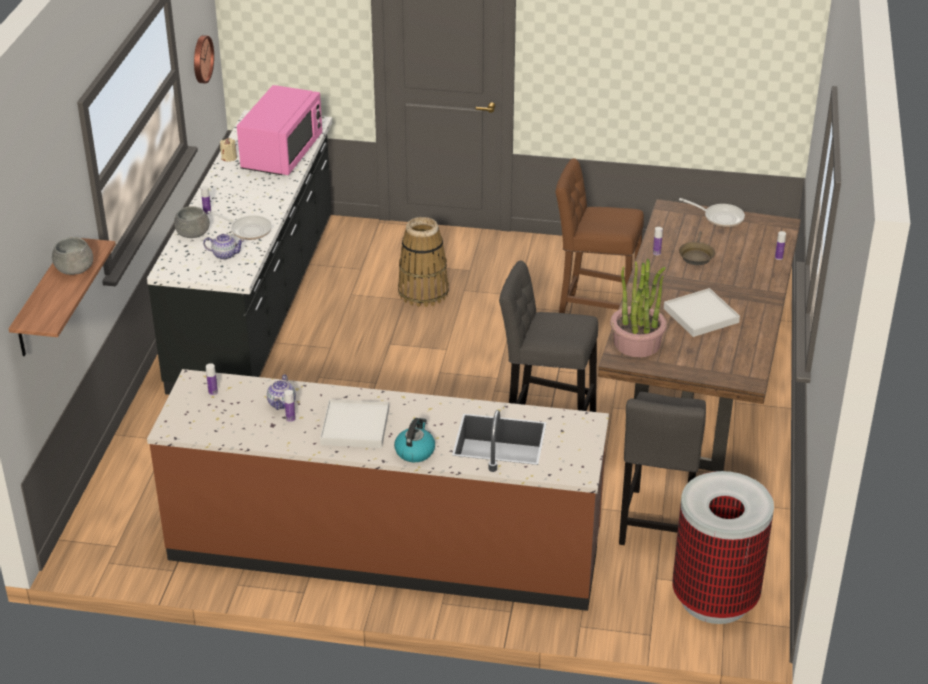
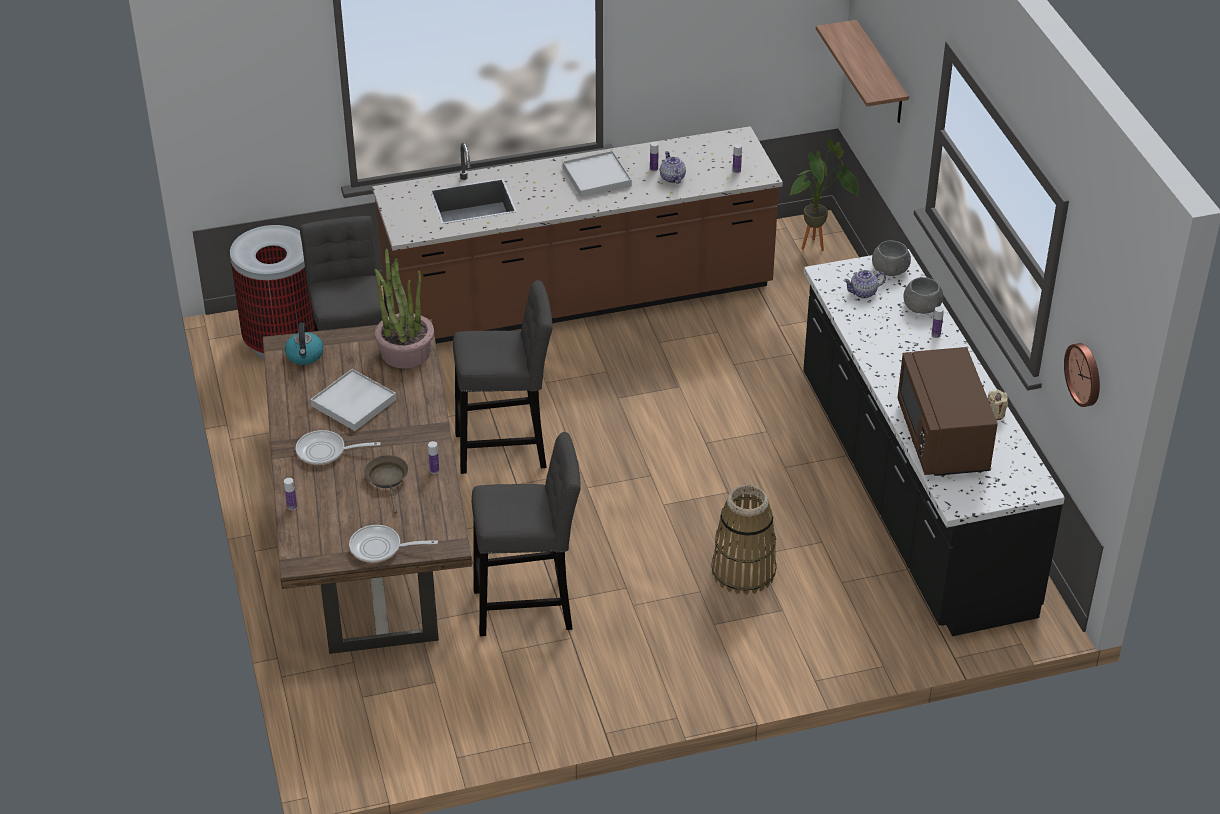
camera: 155 degrees right, 5 degrees up
grey bowl [52,237,93,275] -> grey bowl moved to [872,240,911,276]
frying pan [207,211,272,240] -> frying pan moved to [296,430,380,465]
pink microwave [237,85,322,175] -> brown microwave [897,347,998,476]
kettle [394,418,435,462] -> kettle moved to [285,323,324,365]
brown stool [556,158,644,313] -> grey stool [472,432,581,636]
none -> potted plant [790,139,859,251]

